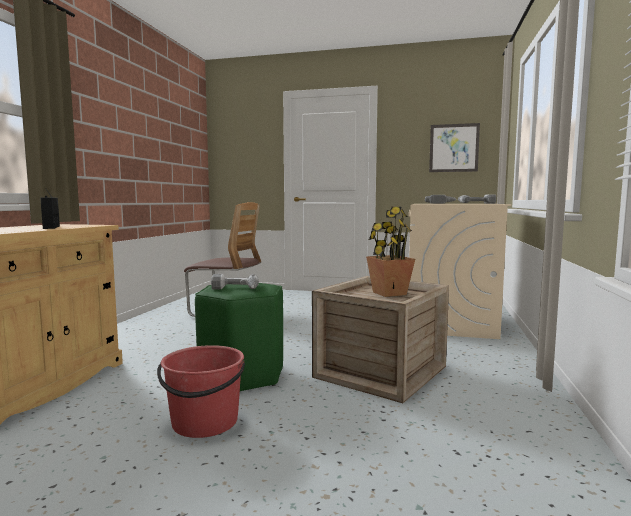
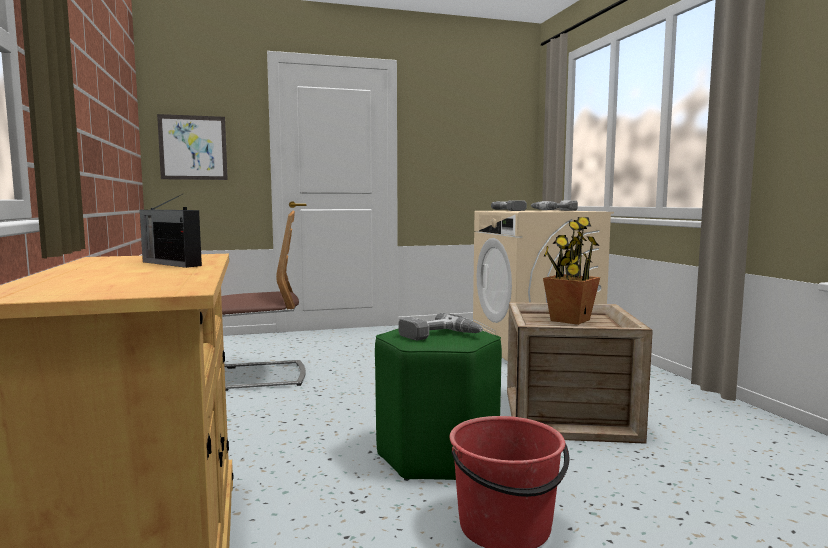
camera: 30 degrees left, 0 degrees up
picture [429,123,480,172] -> picture moved to [157,114,228,180]

